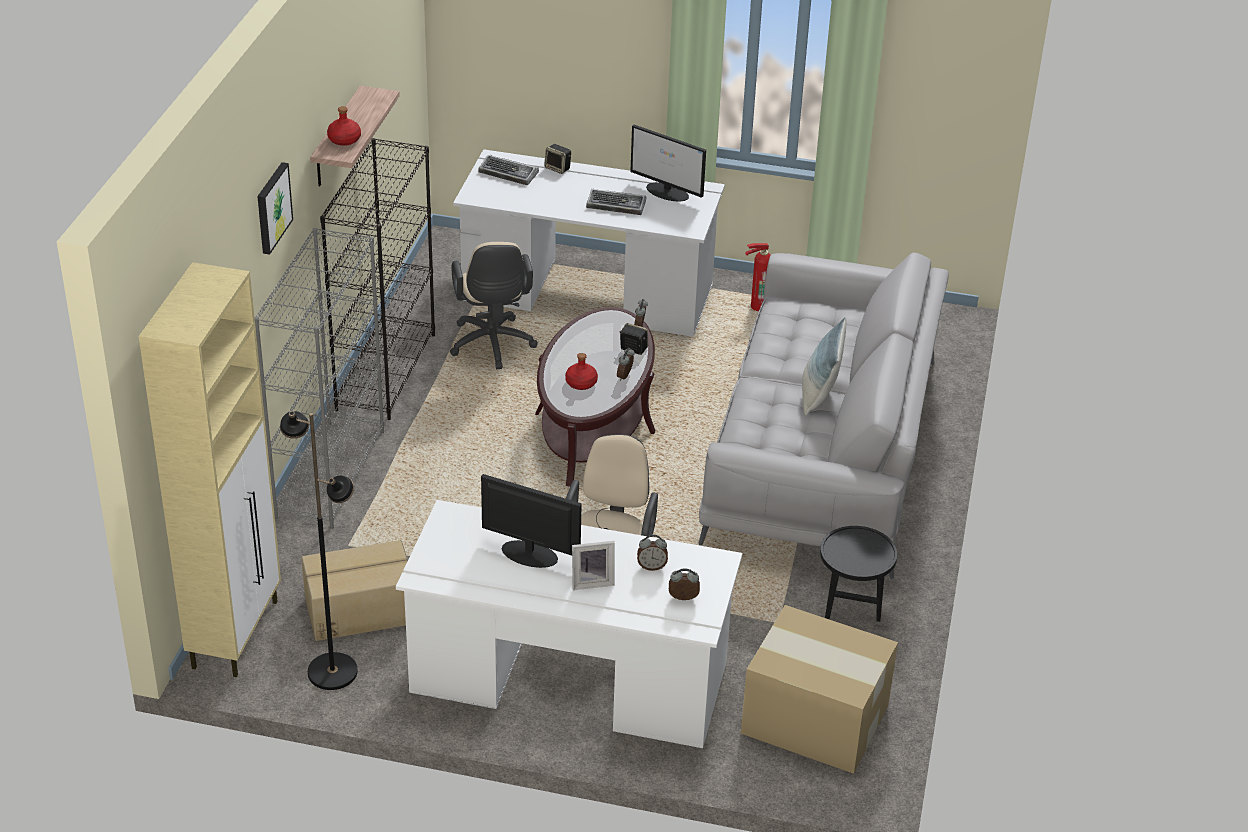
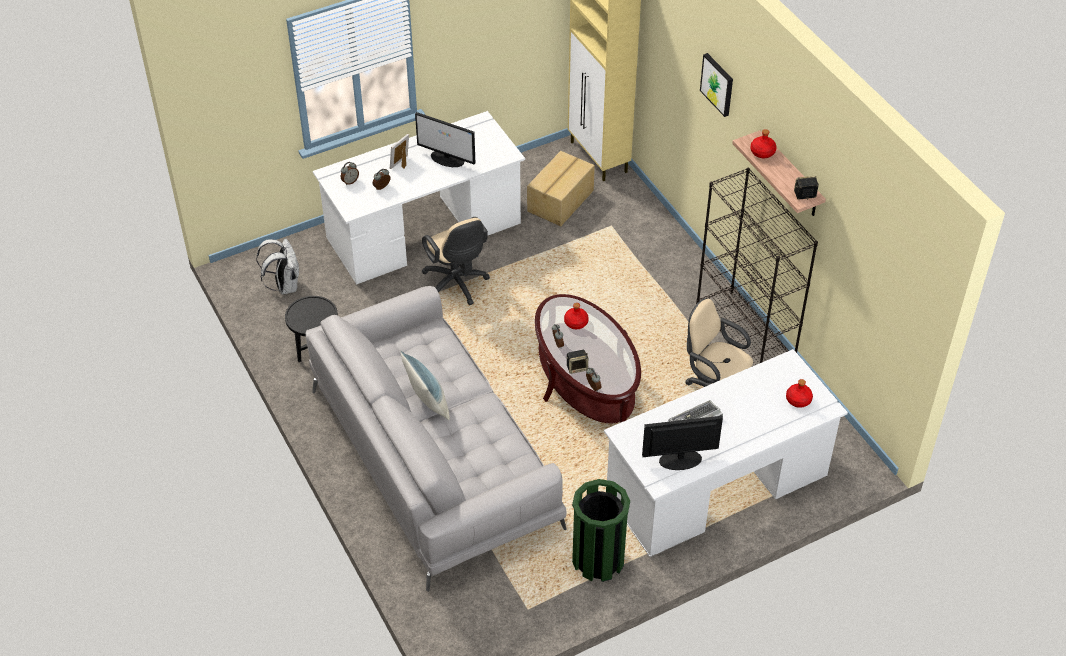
camera: 140 degrees right, 10 degrees up
grey bookcase [255,228,384,529] -> none
black floor lamp [280,411,358,690] -> none
keyboard [478,155,539,185] -> red bottle [786,379,813,408]
monitor [481,474,582,568] -> monitor turned 45 degrees clockwise [415,112,475,167]
speaker [544,144,571,174] -> speaker moved to [794,176,819,200]
cardboard box [741,605,898,774] -> white backpack [256,239,299,295]
fire extinguisher [745,243,771,311] -> green trash can [572,479,630,582]

